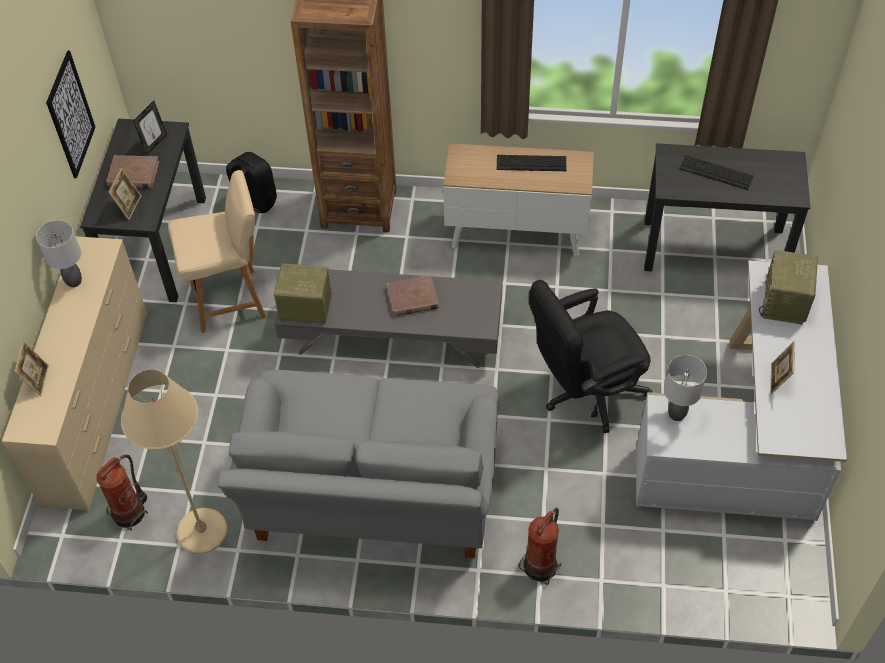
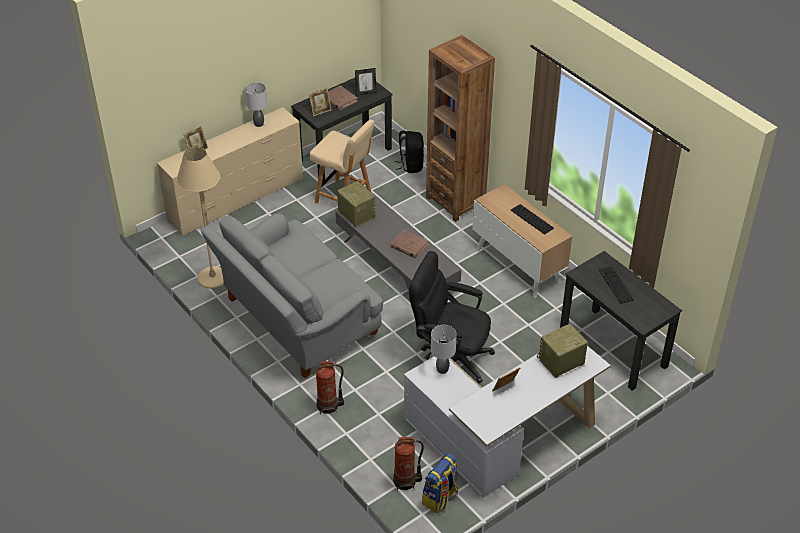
camera: 45 degrees right, 10 degrees down
picture [46,51,95,178] -> none
fire extinguisher [97,455,148,531] -> fire extinguisher moved to [393,437,424,491]
none -> backpack [422,453,458,513]

